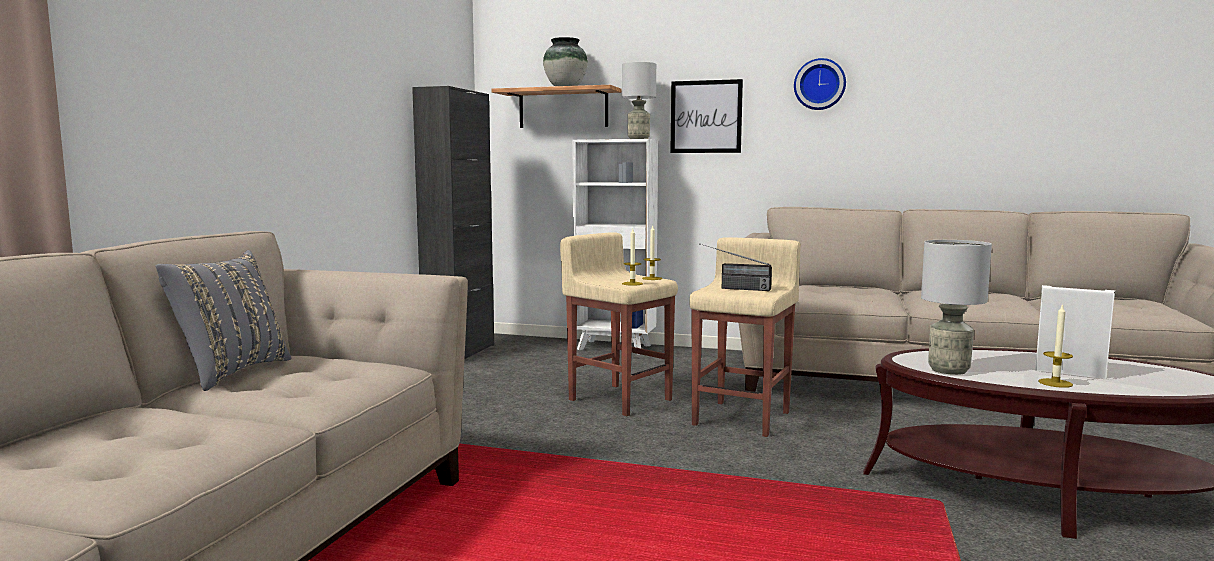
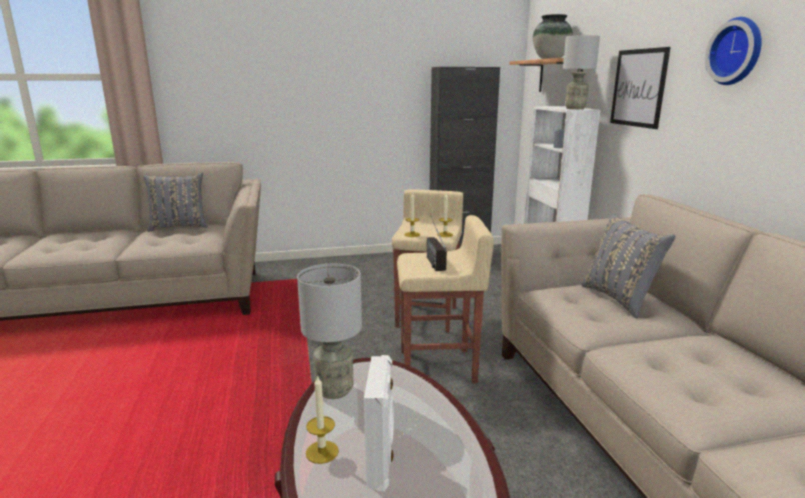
camera: 60 degrees right, 10 degrees up
none -> grey pillow [581,214,675,318]

